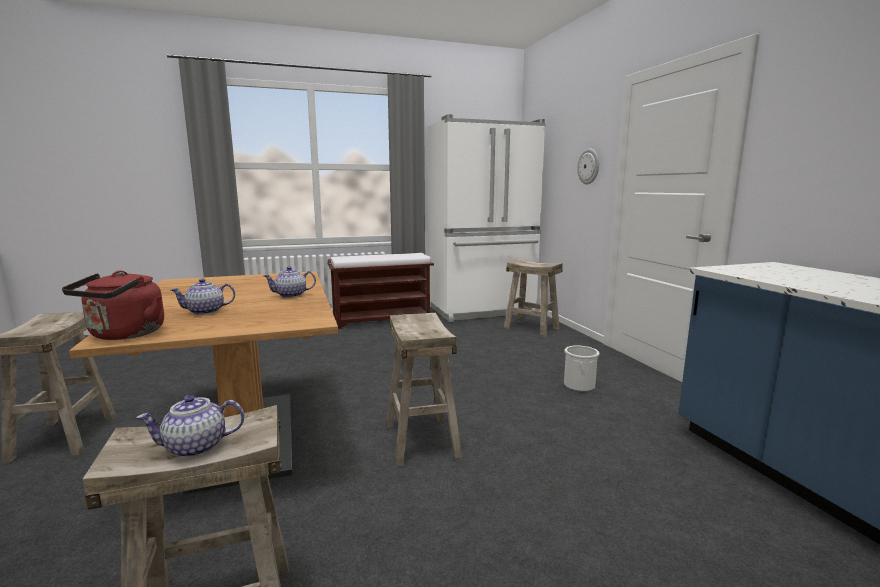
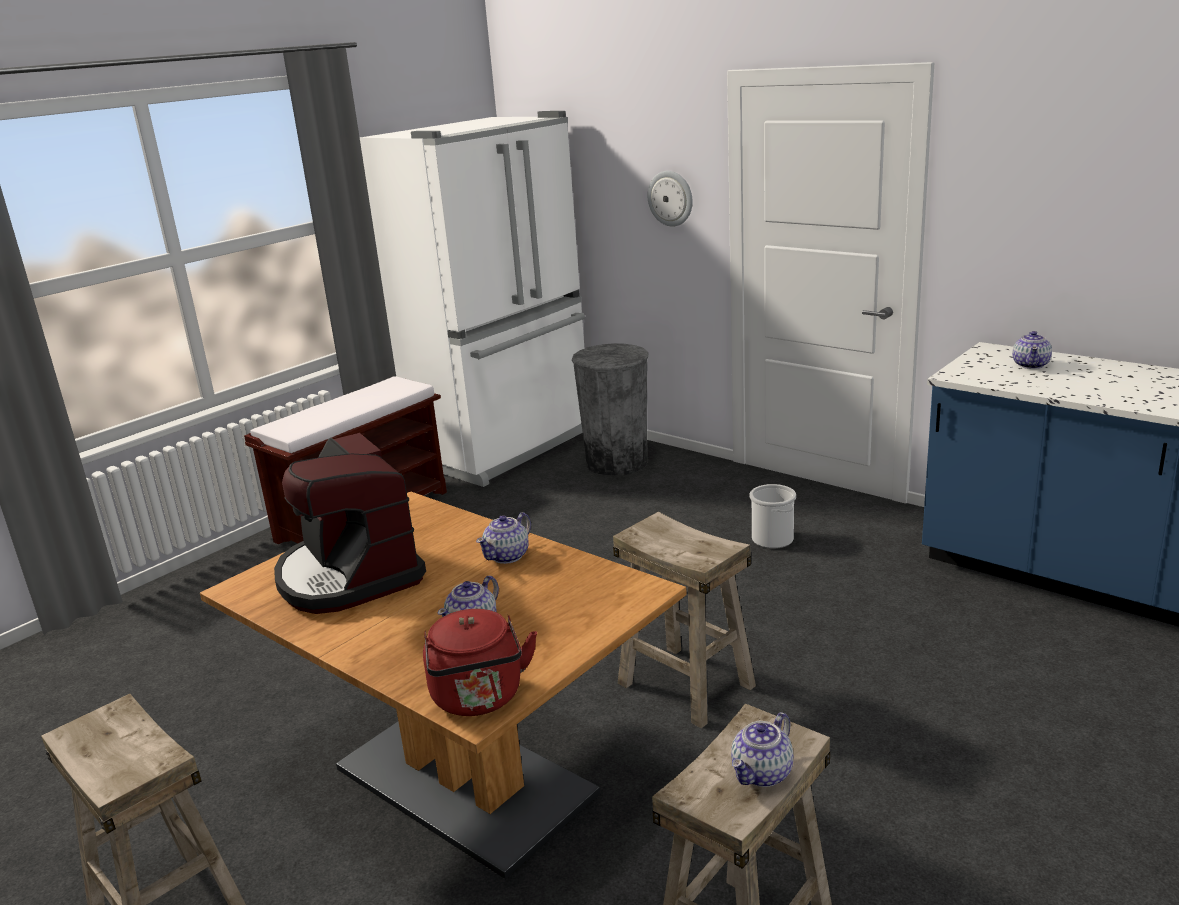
camera: 30 degrees left, 10 degrees up
beige stool [504,259,563,338] -> grey trash can [572,343,648,476]
none -> coffee machine [274,433,426,614]
none -> teapot [1012,331,1052,369]

